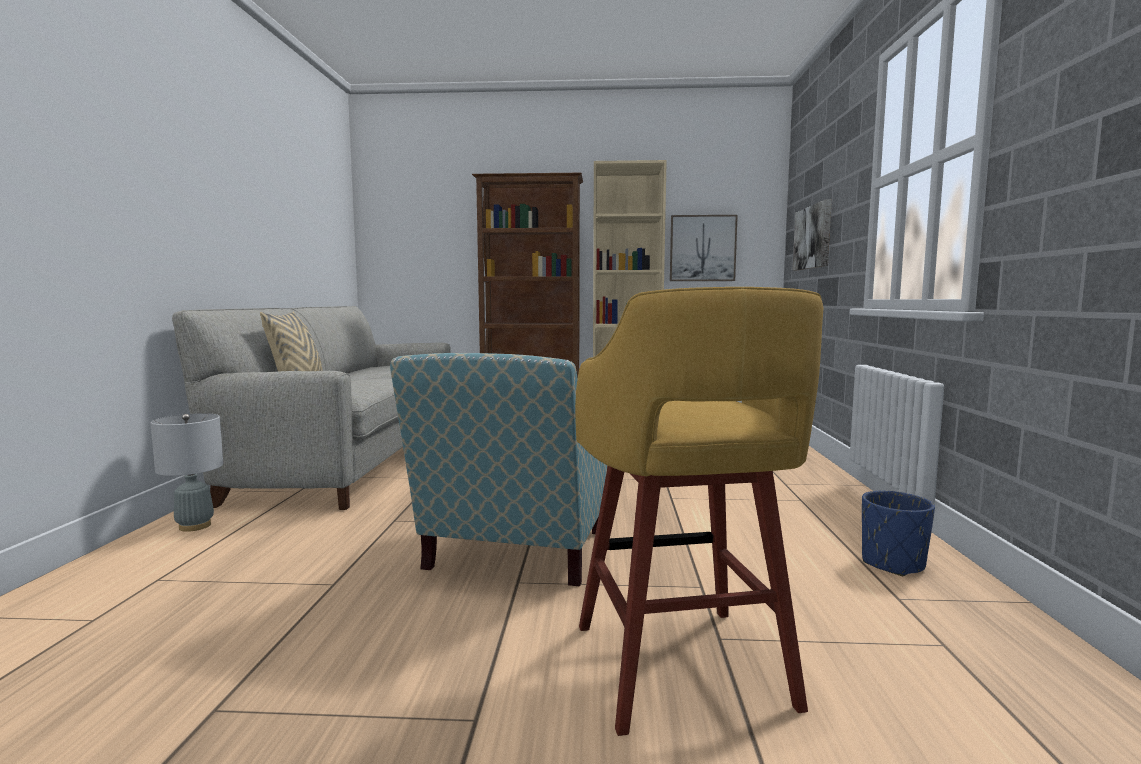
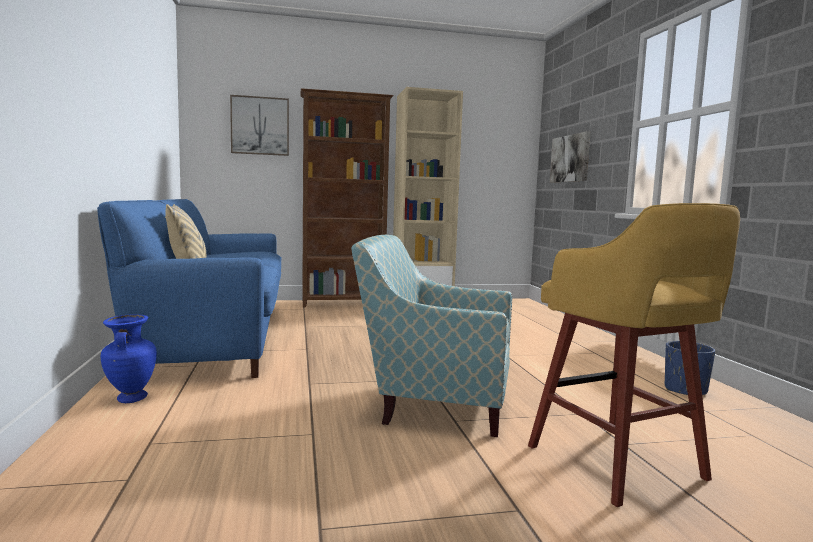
camera: 15 degrees left, 0 degrees up
grey table lamp [151,413,223,532] -> blue vase [101,314,157,403]
grey sofa [172,306,451,510] -> blue sofa [97,199,282,378]
armchair [390,353,607,587] -> armchair turned 105 degrees clockwise [351,235,512,437]
picture [670,215,738,281] -> picture moved to [230,95,289,156]

